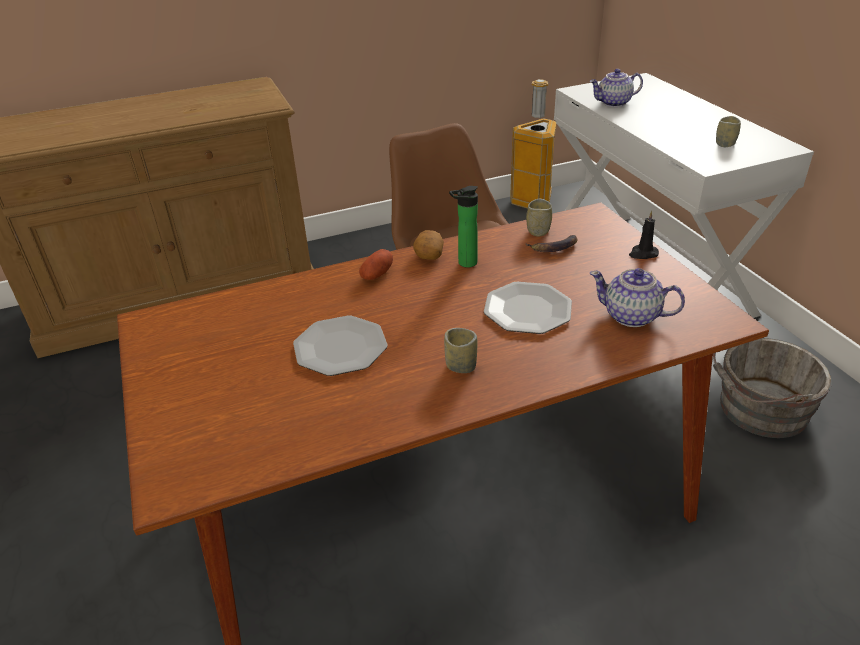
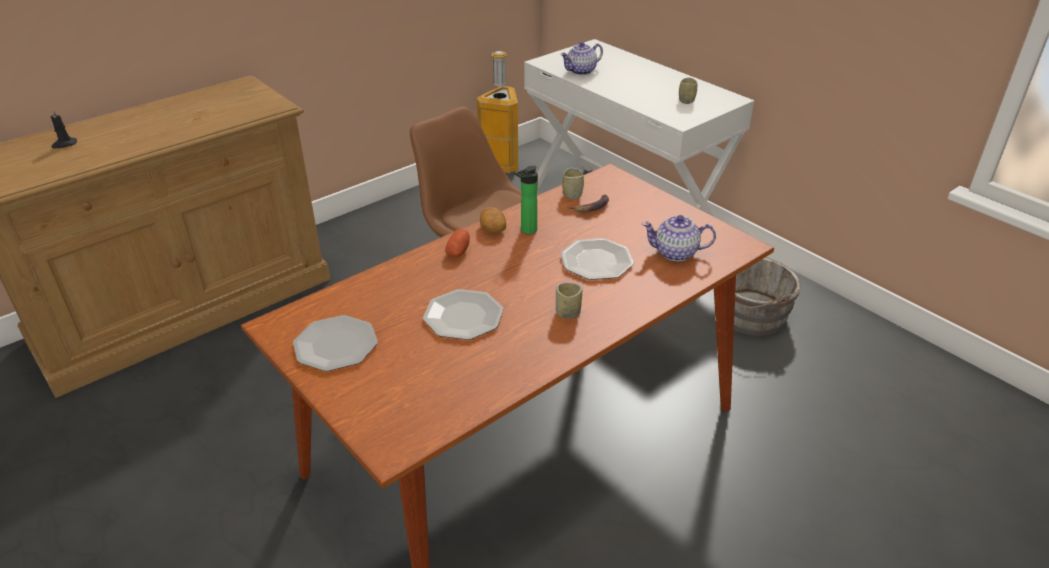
camera: 20 degrees left, 0 degrees up
black candle [629,210,659,259] -> black candle moved to [50,109,77,148]
none -> plate [293,315,378,371]

